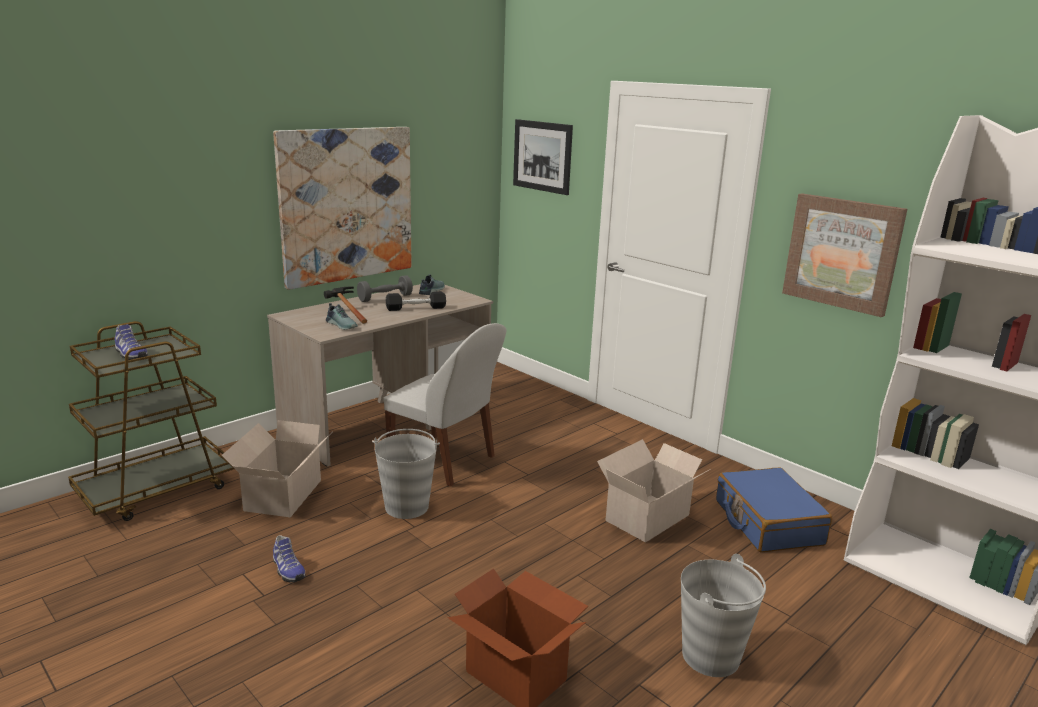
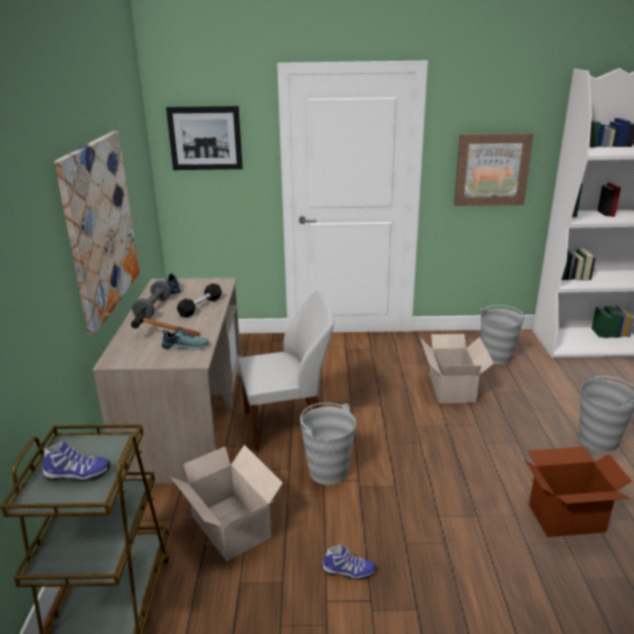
camera: 45 degrees left, 5 degrees up
blue suitcase [716,467,832,552] -> grey bucket [480,305,526,365]

